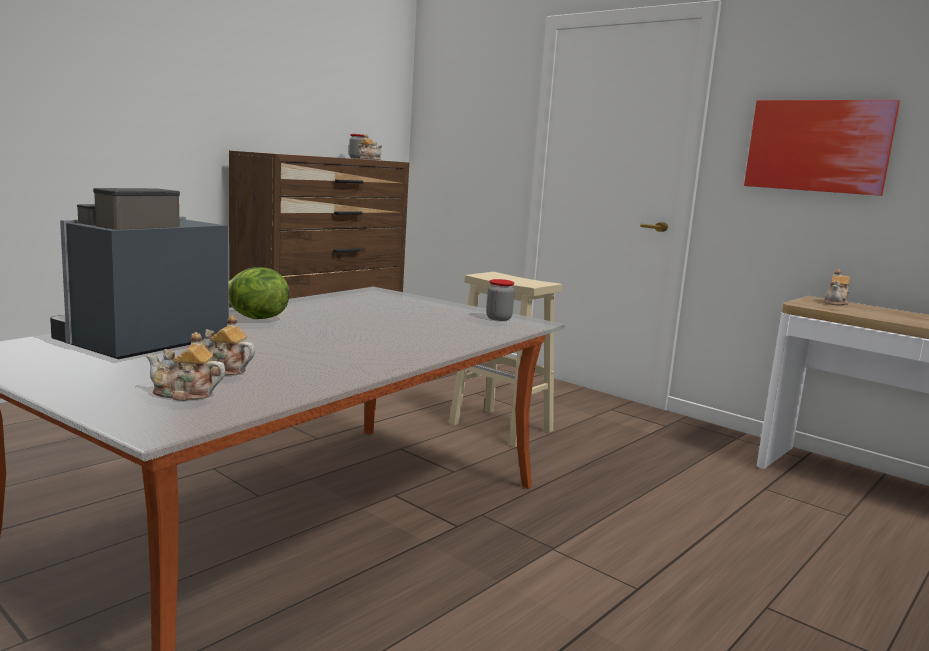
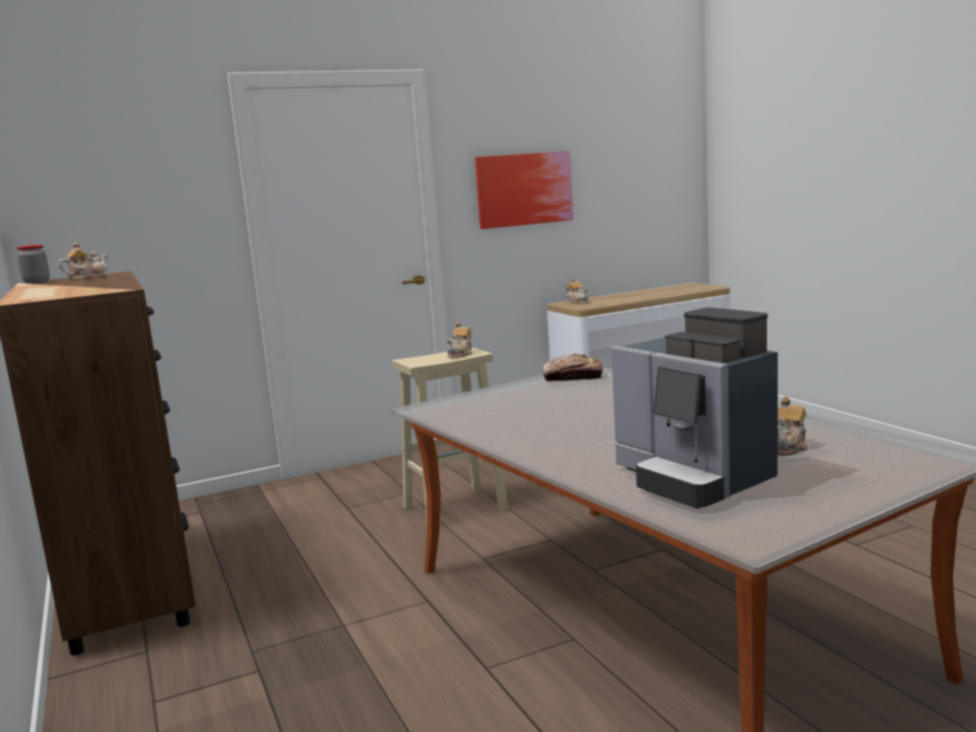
camera: 65 degrees left, 0 degrees up
teapot [147,332,225,401] -> teapot moved to [446,322,472,358]
lettuce [229,267,289,319] -> none
jar [486,279,515,321] -> bread [542,354,603,381]

